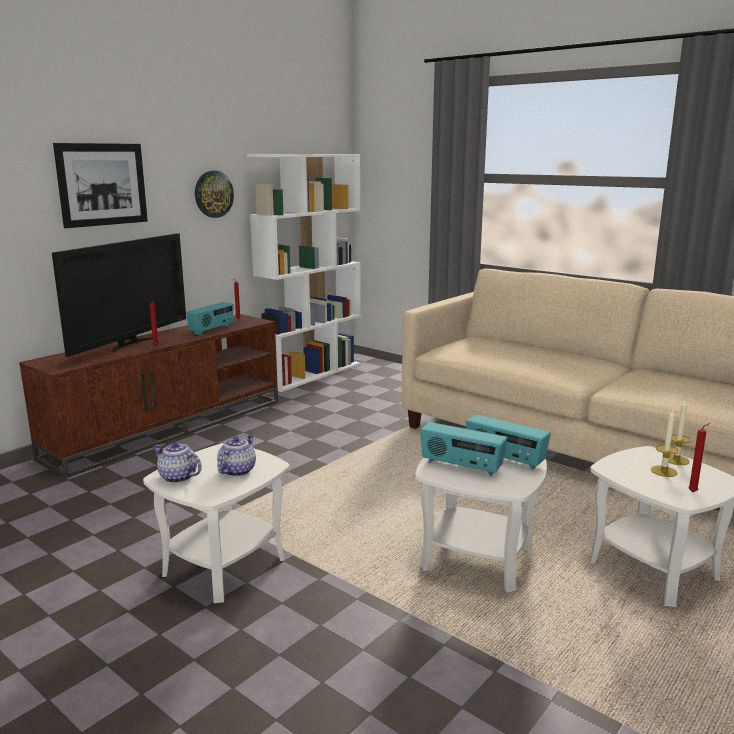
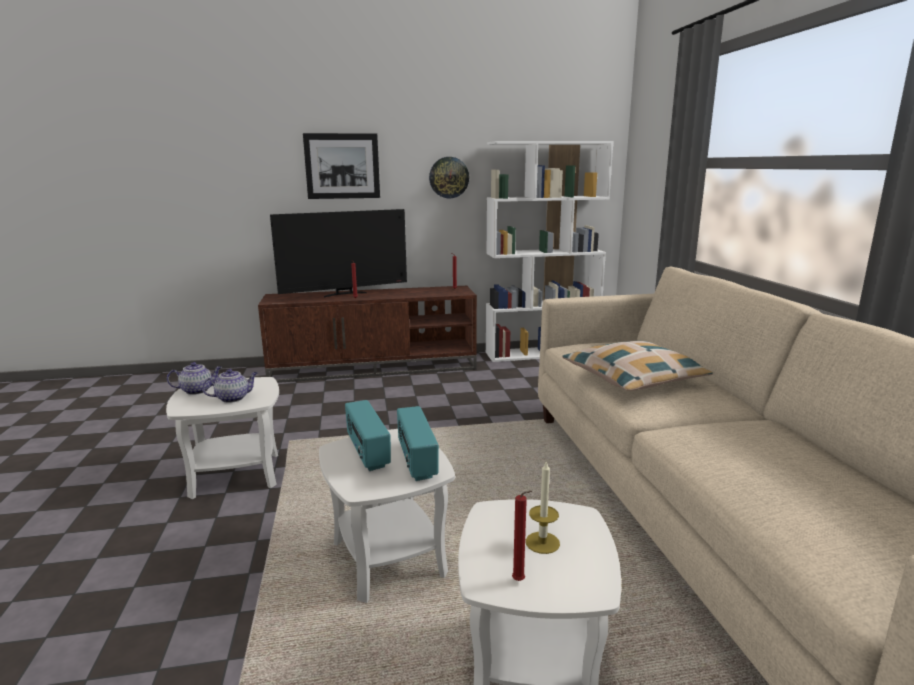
camera: 40 degrees right, 0 degrees up
teapot [153,442,202,483] -> teapot turned 90 degrees clockwise [167,362,222,395]
radio [186,302,233,335] -> none
candle [669,401,691,465] -> none
none -> pillow [562,341,713,391]

